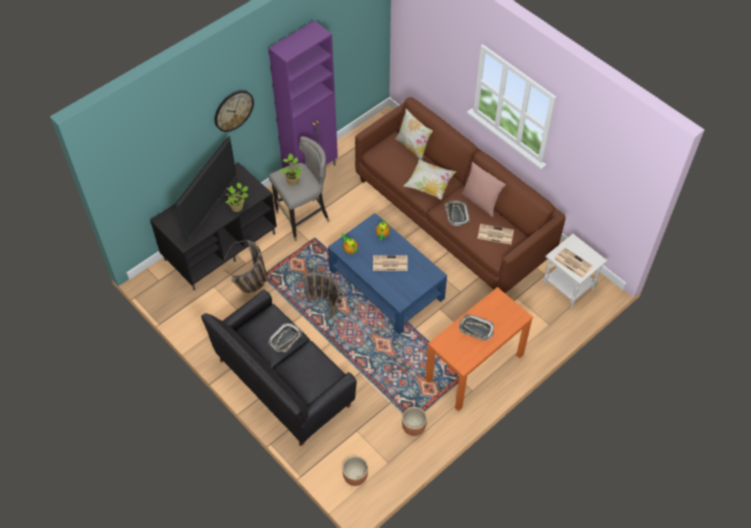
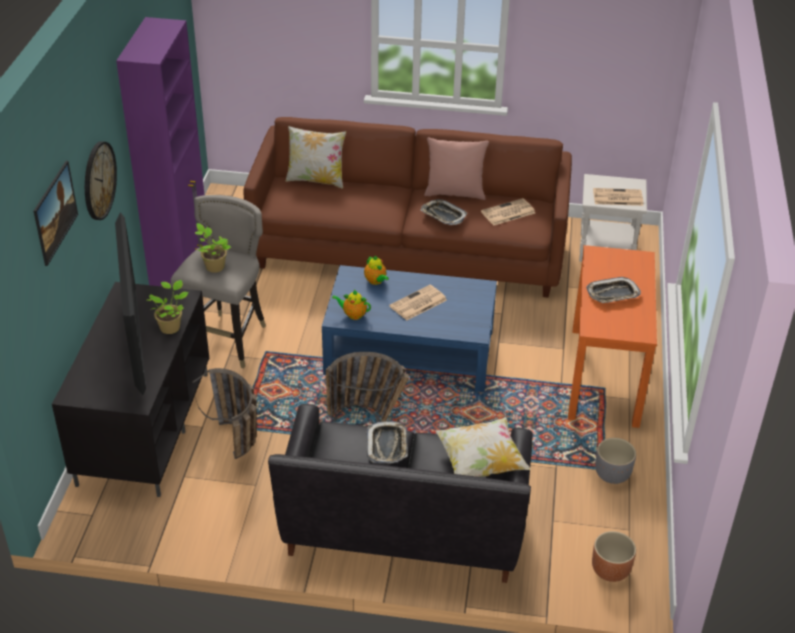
camera: 40 degrees left, 15 degrees down
brown planter [402,407,427,436] -> grey planter [595,438,636,484]
pillow [404,159,456,200] -> pillow moved to [435,417,531,477]
none -> picture [33,161,78,266]

